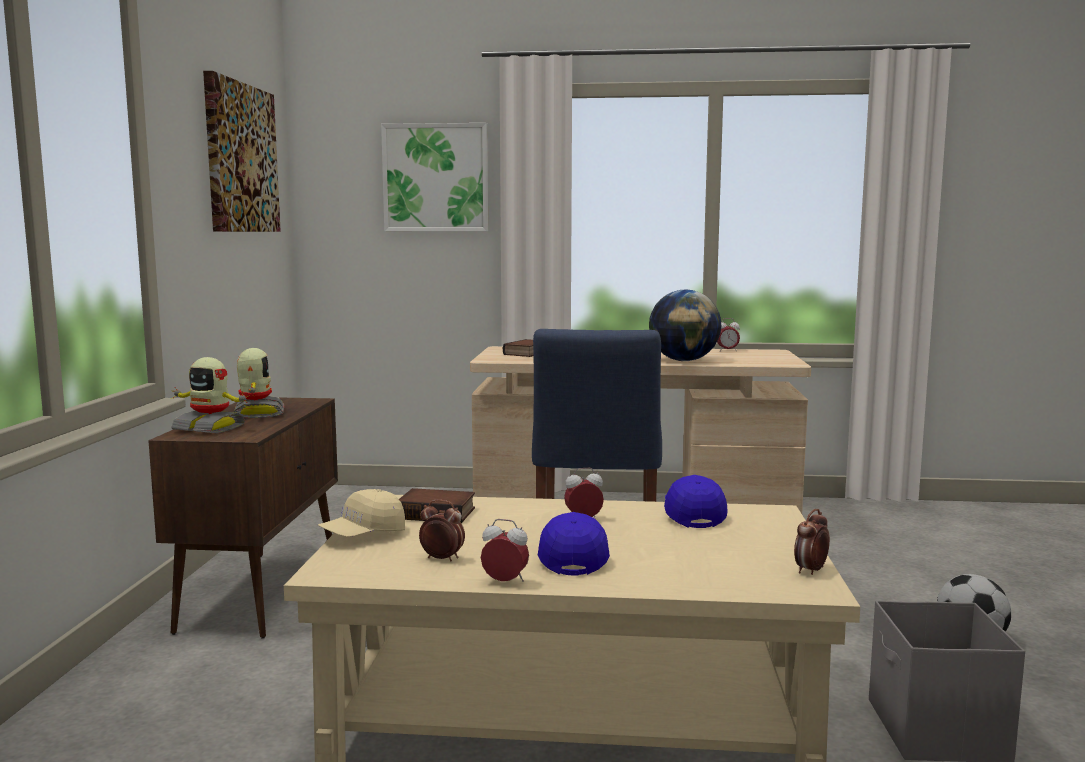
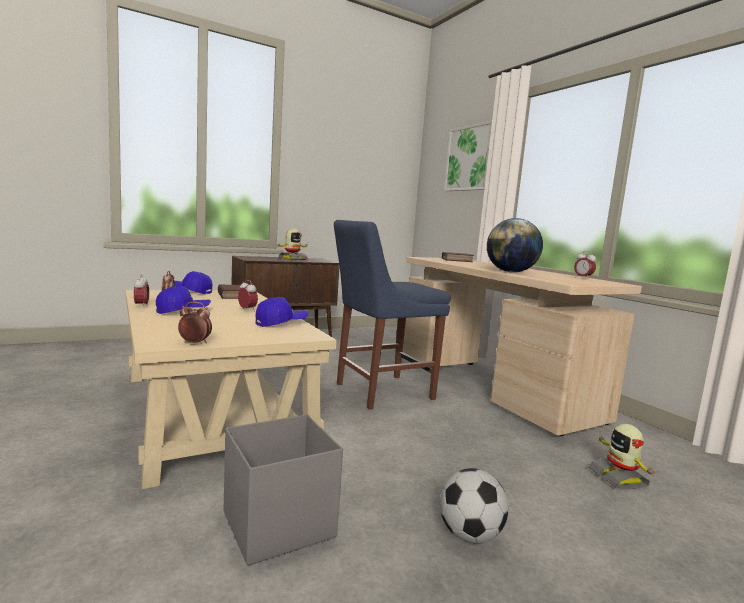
camera: 55 degrees right, 0 degrees up
toy robot [171,357,250,433] -> toy robot moved to [589,424,658,490]
picture [203,71,281,232] -> none
beige cap [318,489,405,537] -> blue cap [174,271,212,294]

